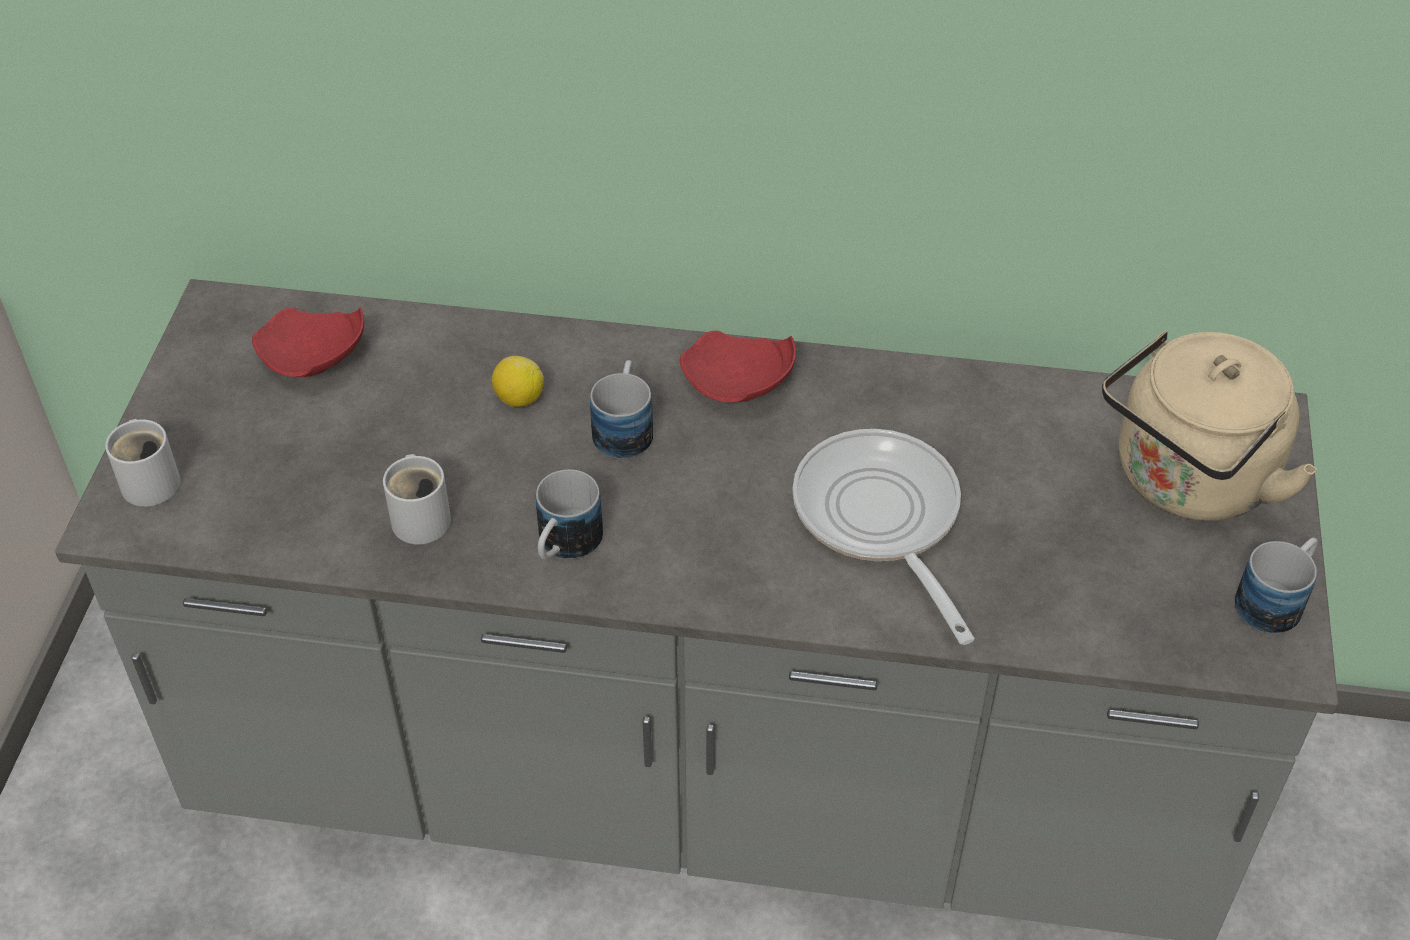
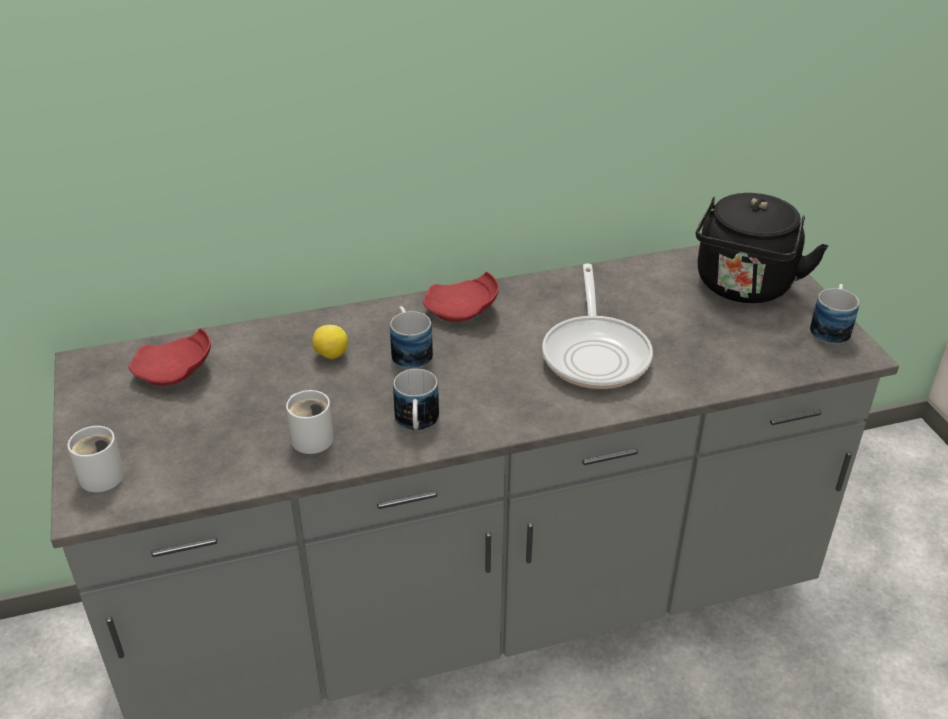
camera: 25 degrees left, 10 degrees down
frying pan [792,429,975,645] -> frying pan turned 135 degrees counterclockwise [542,263,653,389]
beige kettle [1102,331,1317,521] -> black kettle [696,193,828,303]

